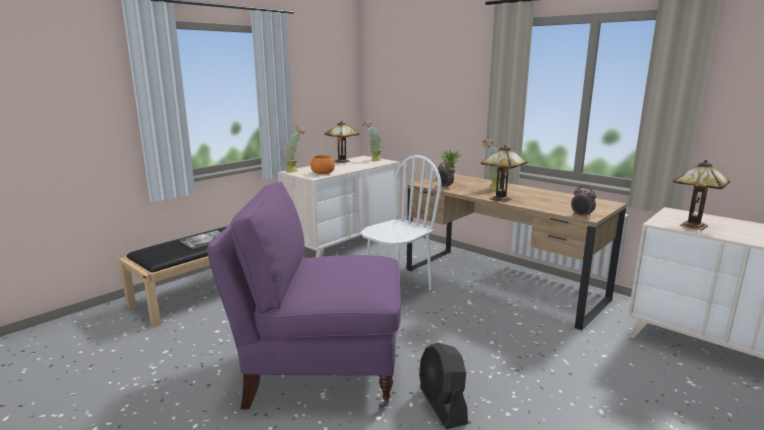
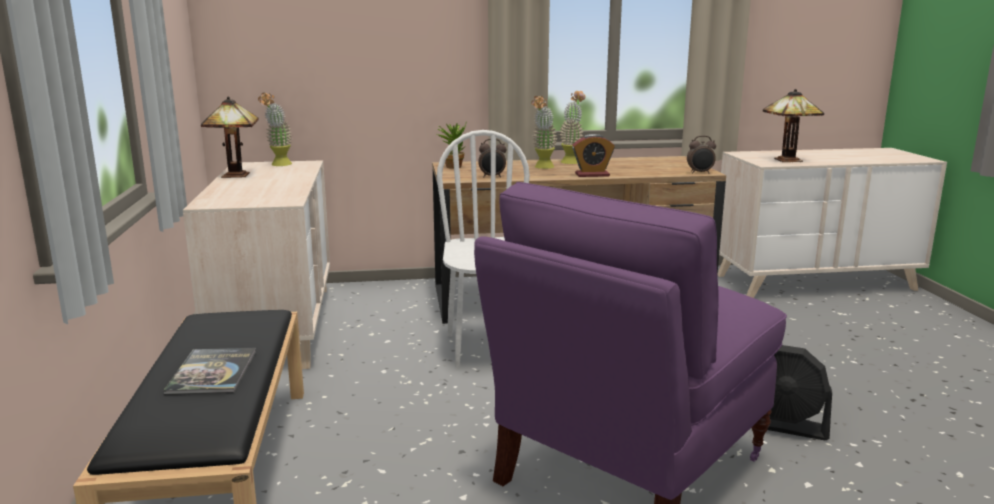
camera: 50 degrees left, 0 degrees up
potted plant [284,126,305,173] -> potted plant moved to [560,91,586,164]
orange bowl [311,155,335,174] -> none
table lamp [481,145,527,202] -> alarm clock [572,134,615,177]

